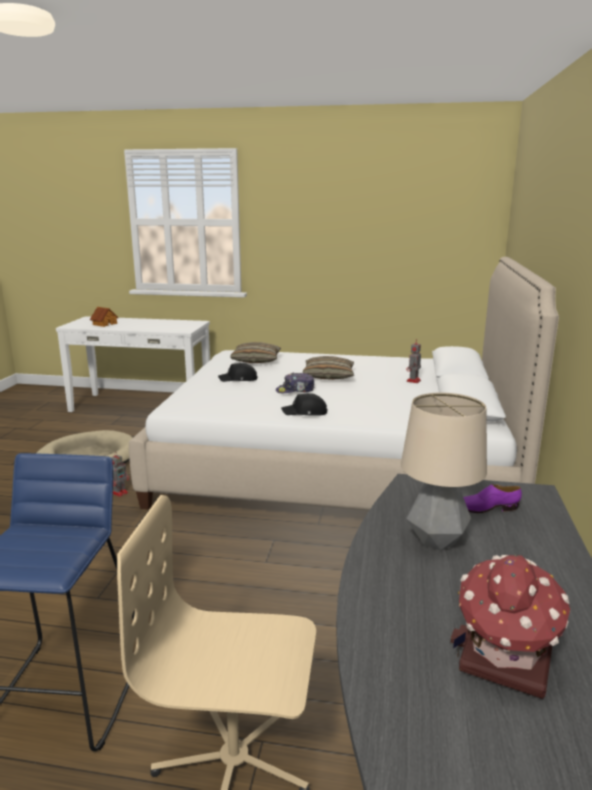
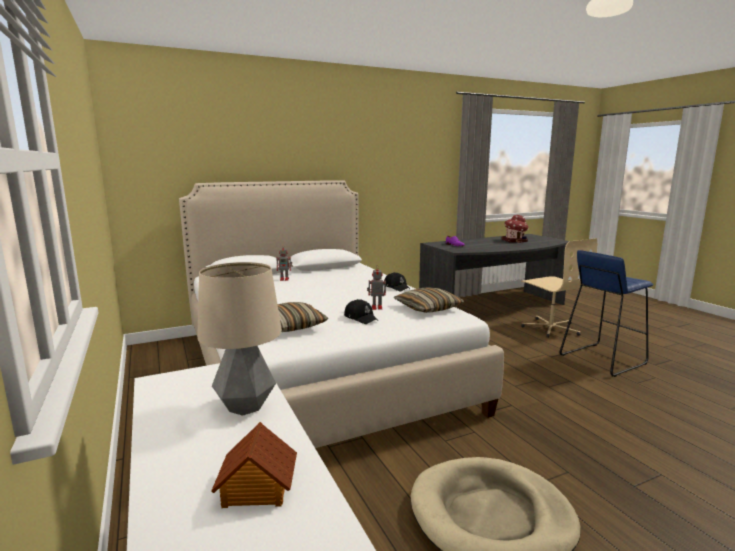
camera: 125 degrees left, 5 degrees down
toy robot [111,452,129,497] -> toy robot moved to [367,265,386,310]
cap [276,373,315,393] -> none
pillow [303,356,354,380] -> pillow moved to [394,288,464,313]
table lamp [401,393,487,550] -> table lamp moved to [197,262,282,416]

